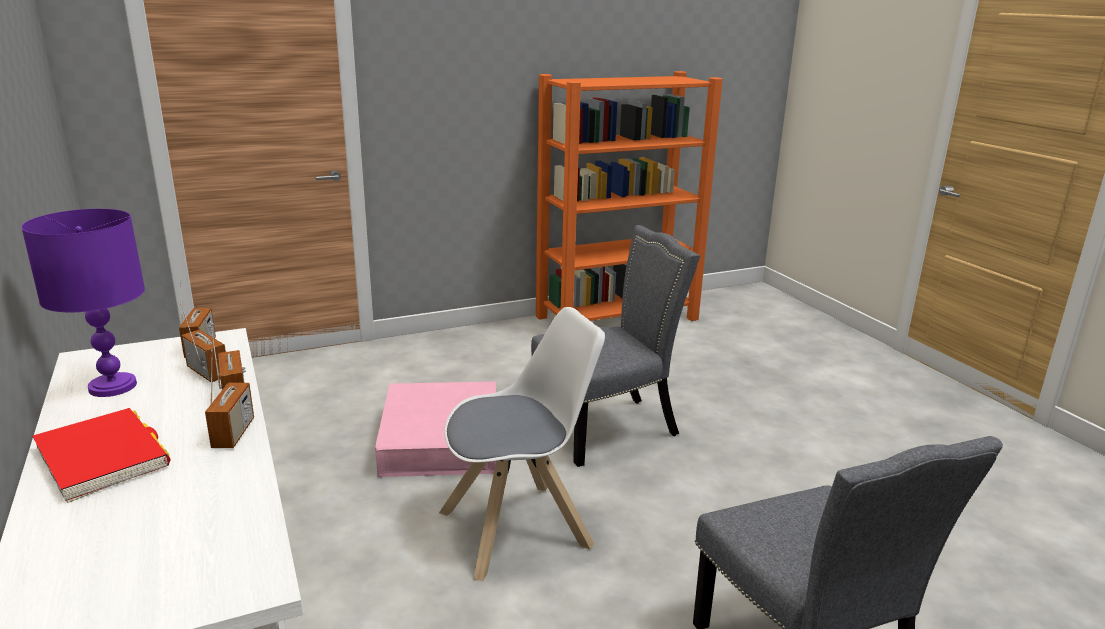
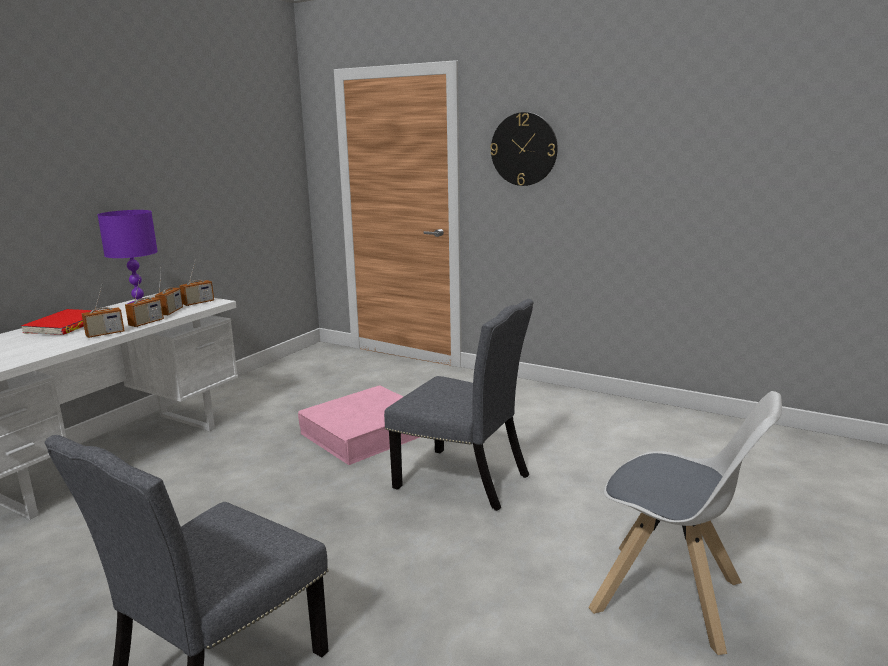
camera: 55 degrees right, 5 degrees down
chair [439,307,605,581] -> chair moved to [588,391,782,655]
orange bookcase [536,71,723,321] -> none
none -> wall clock [490,112,558,186]

